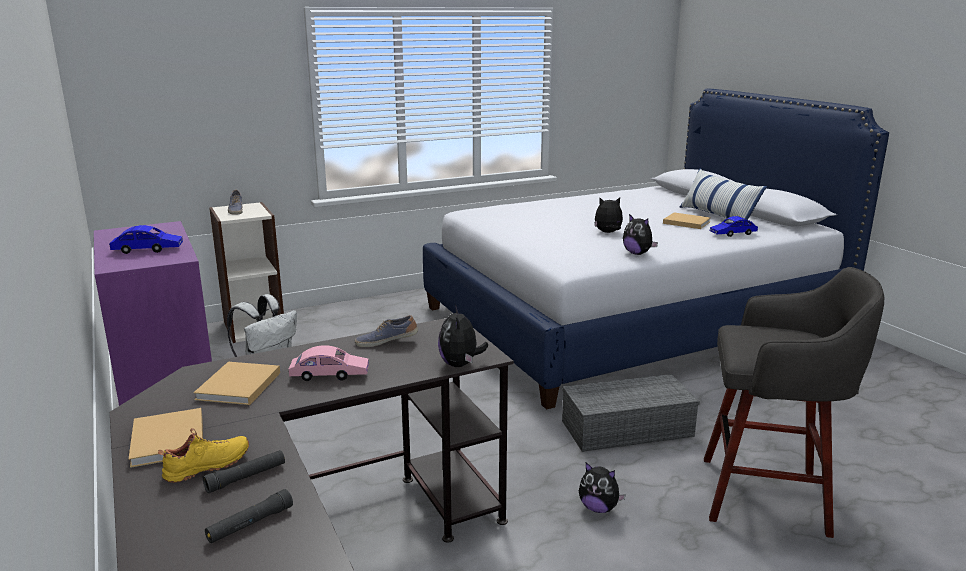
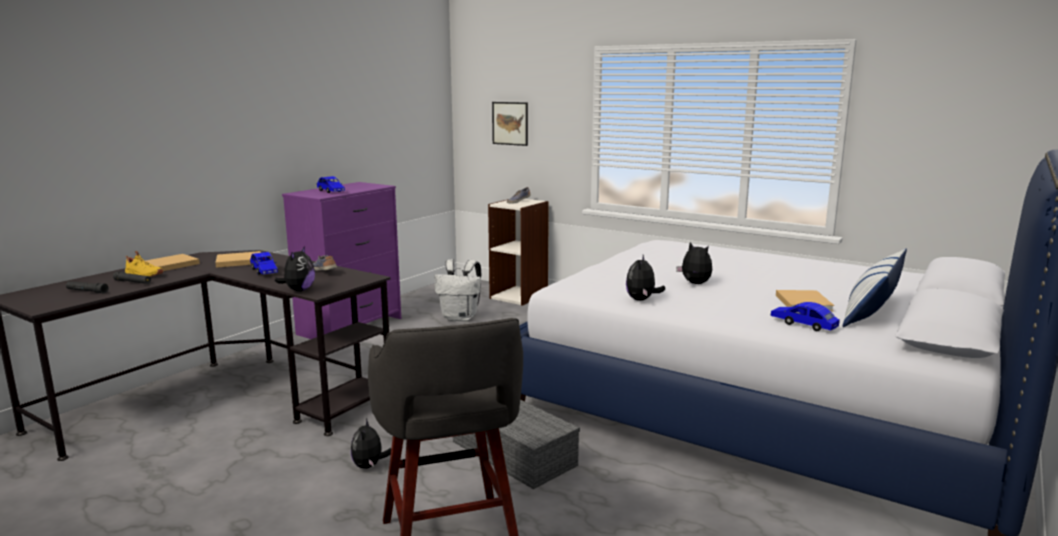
camera: 60 degrees right, 5 degrees down
pink toy car [289,345,369,381] -> blue toy car [250,252,278,275]
plush toy [438,305,488,367] -> plush toy turned 135 degrees clockwise [275,246,315,291]
none -> picture [492,102,528,146]

